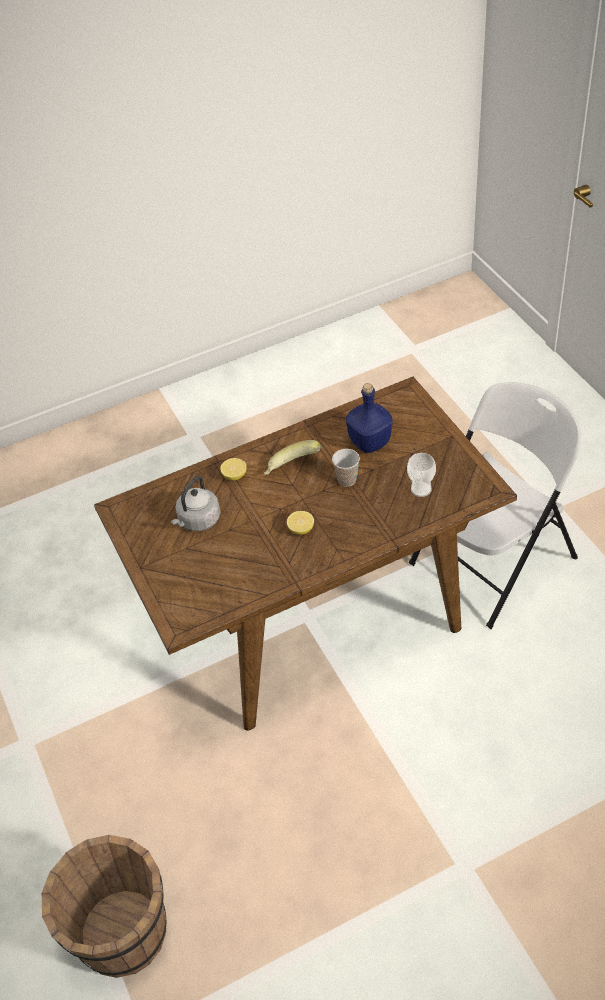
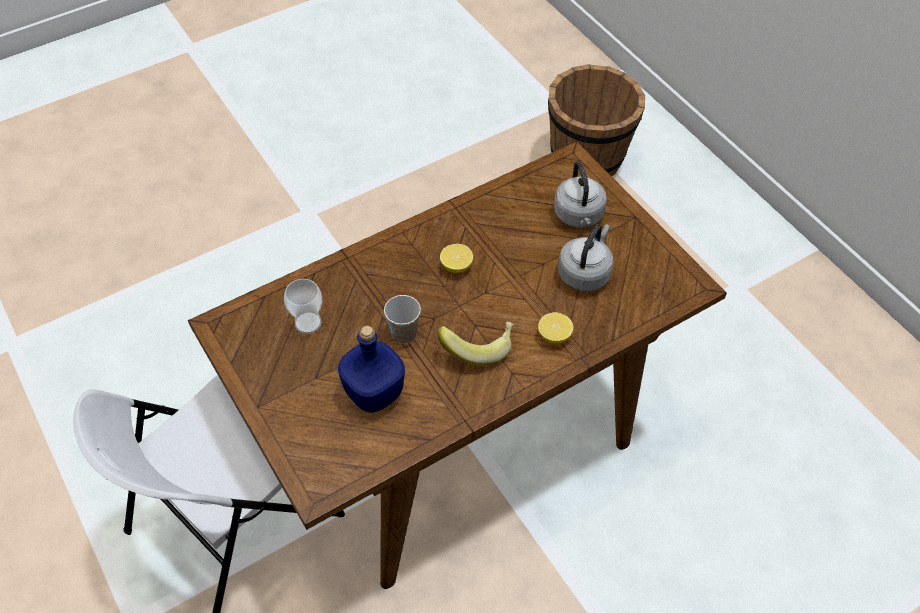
camera: 170 degrees right, 5 degrees up
none -> grey kettle [554,161,607,228]

